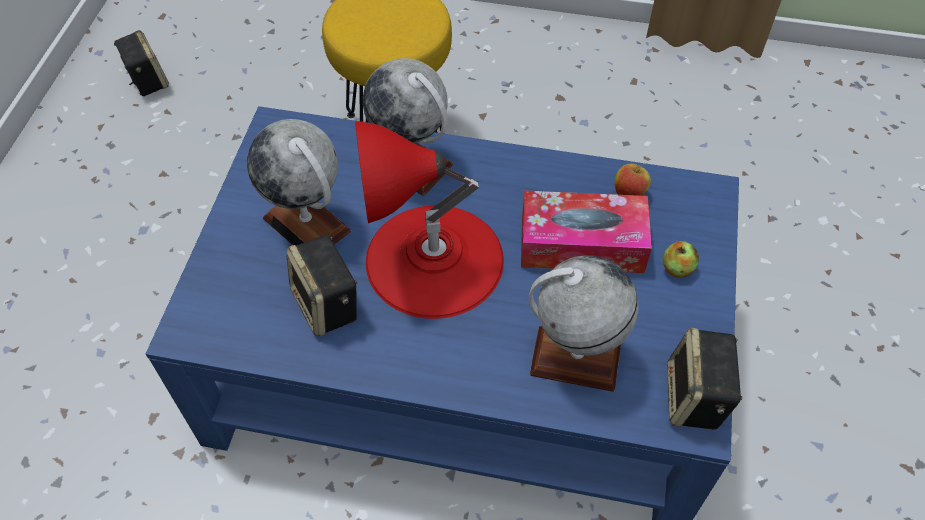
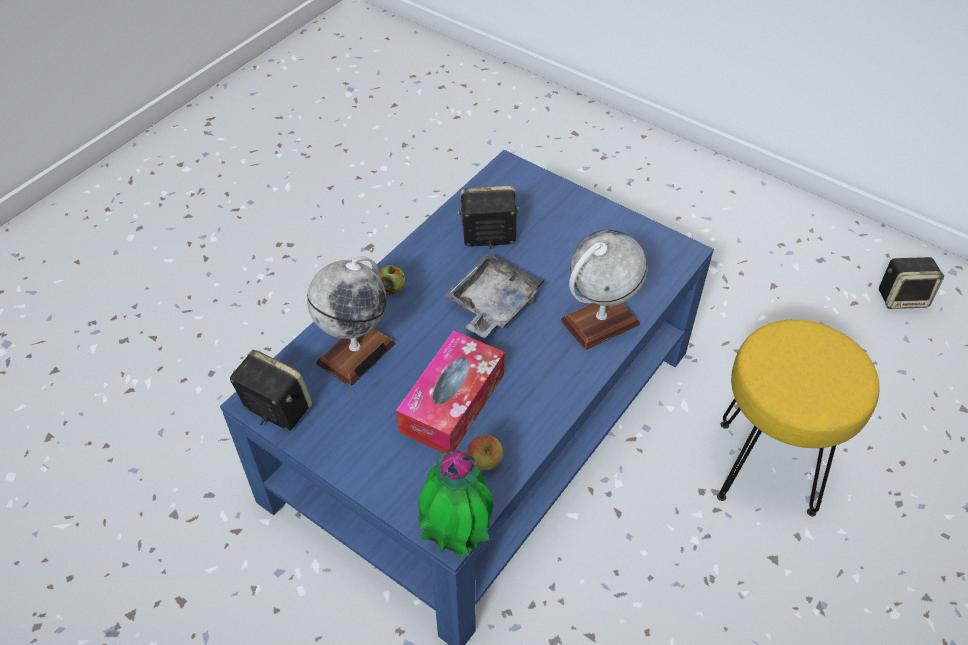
camera: 115 degrees right, 5 degrees down
globe [247,119,351,245] -> none
red table lamp [355,121,504,319] -> grey tray [444,253,544,338]
apple [663,241,699,277] -> apple moved to [379,265,405,295]
none -> potted plant [418,450,493,559]

